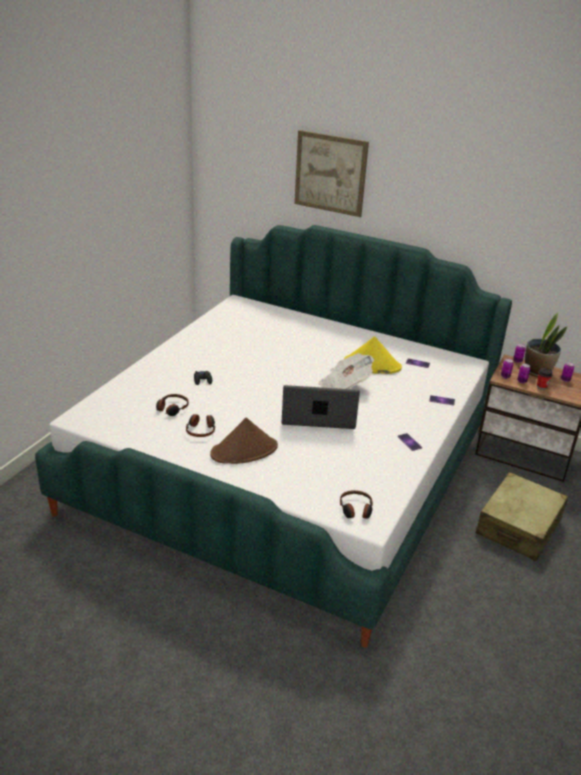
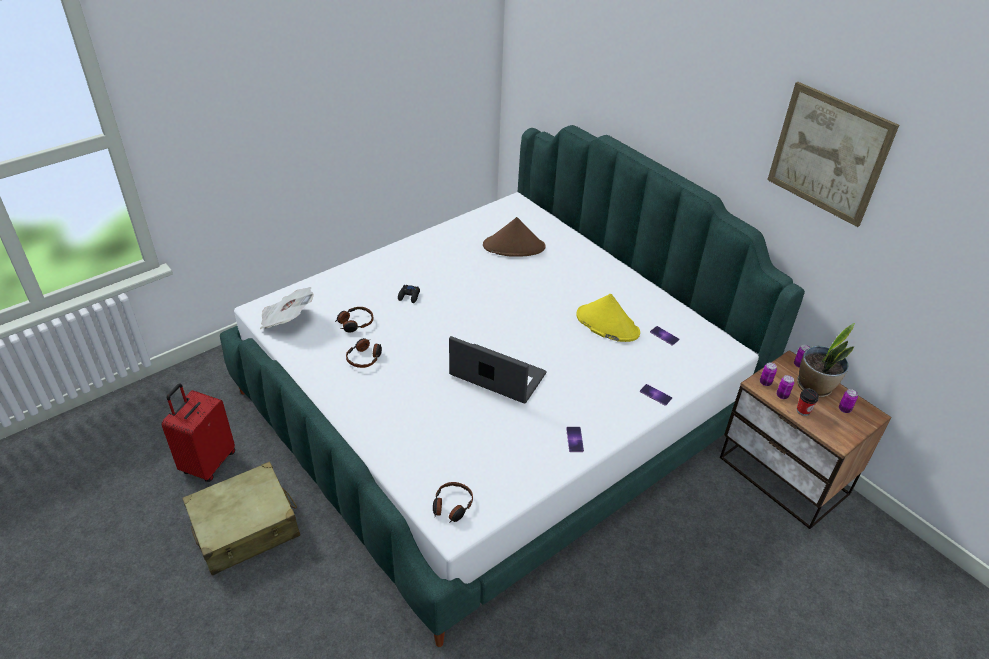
camera: 25 degrees right, 10 degrees up
brown hat [210,418,278,464] -> brown hat moved to [483,217,546,257]
picture [294,130,369,217] -> picture moved to [767,82,899,227]
newspaper [319,353,374,389] -> newspaper moved to [260,287,314,329]
beige suitcase [476,472,568,561] -> beige suitcase moved to [183,461,300,576]
none -> red suitcase [162,383,235,482]

